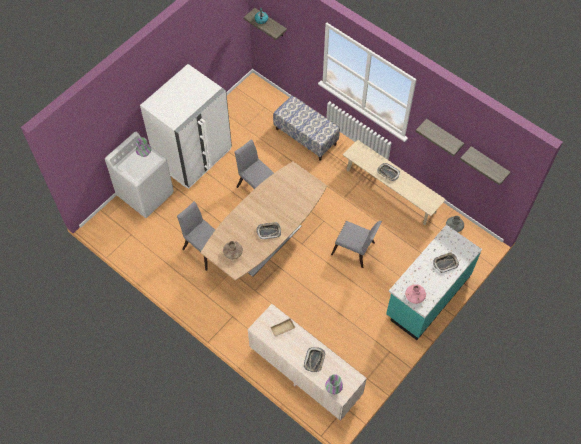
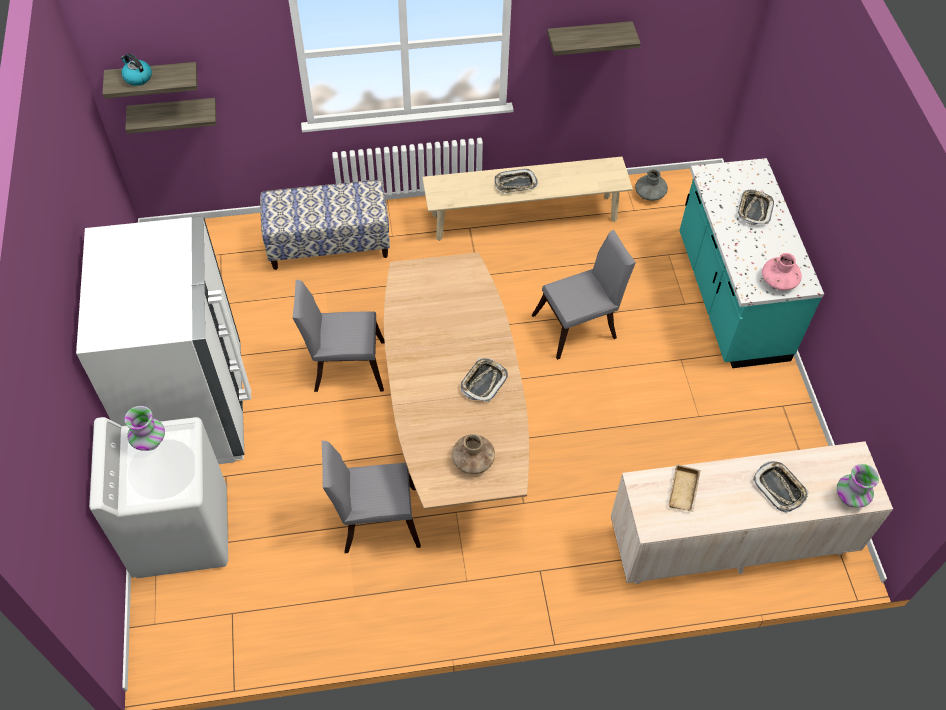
camera: 50 degrees left, 5 degrees down
shelf [460,146,510,186] -> shelf moved to [125,98,216,134]

